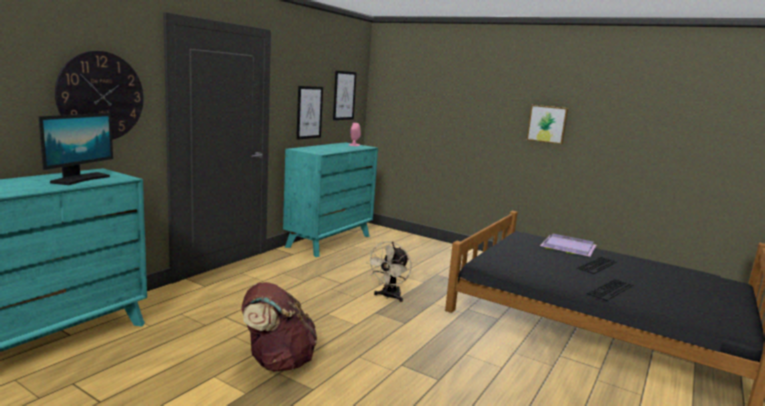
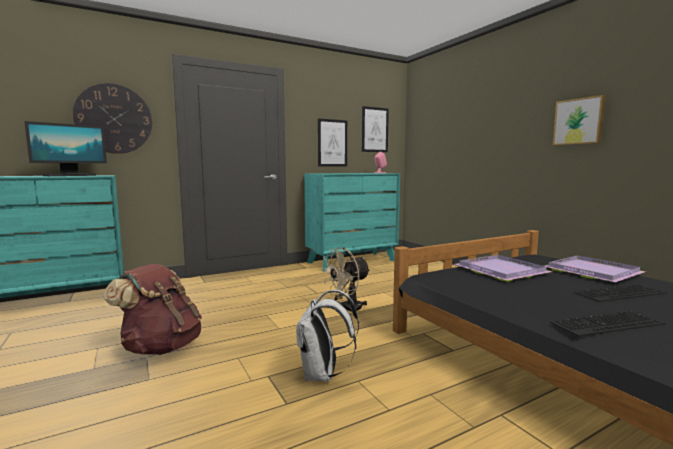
camera: 30 degrees right, 5 degrees down
none -> white backpack [296,290,359,382]
none -> purple tray [455,255,552,282]

